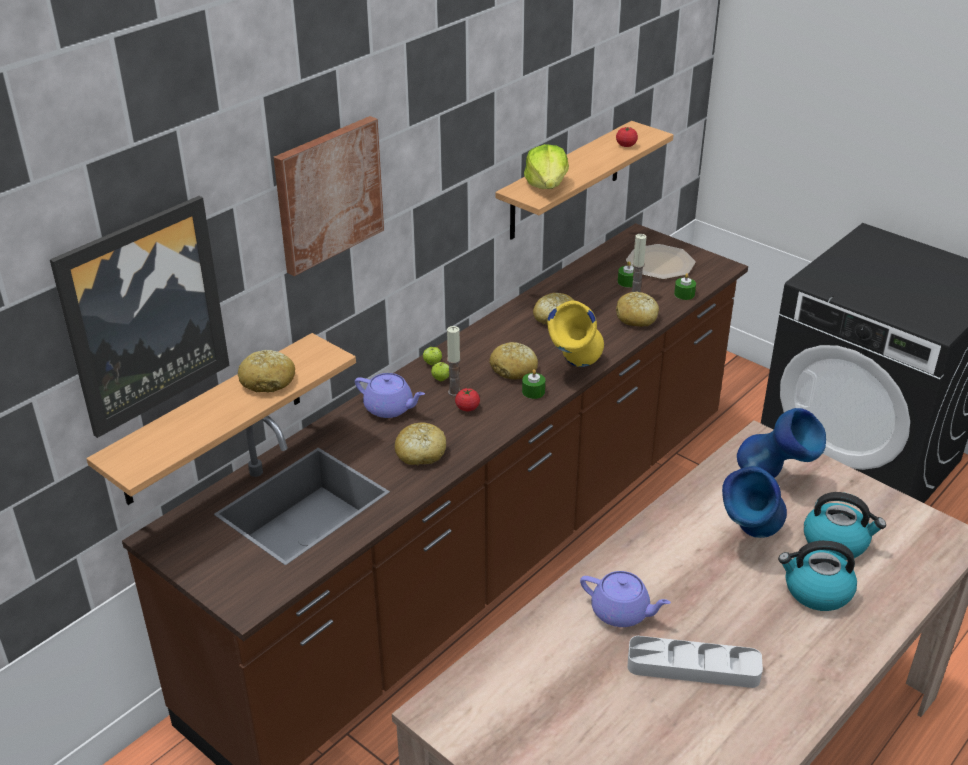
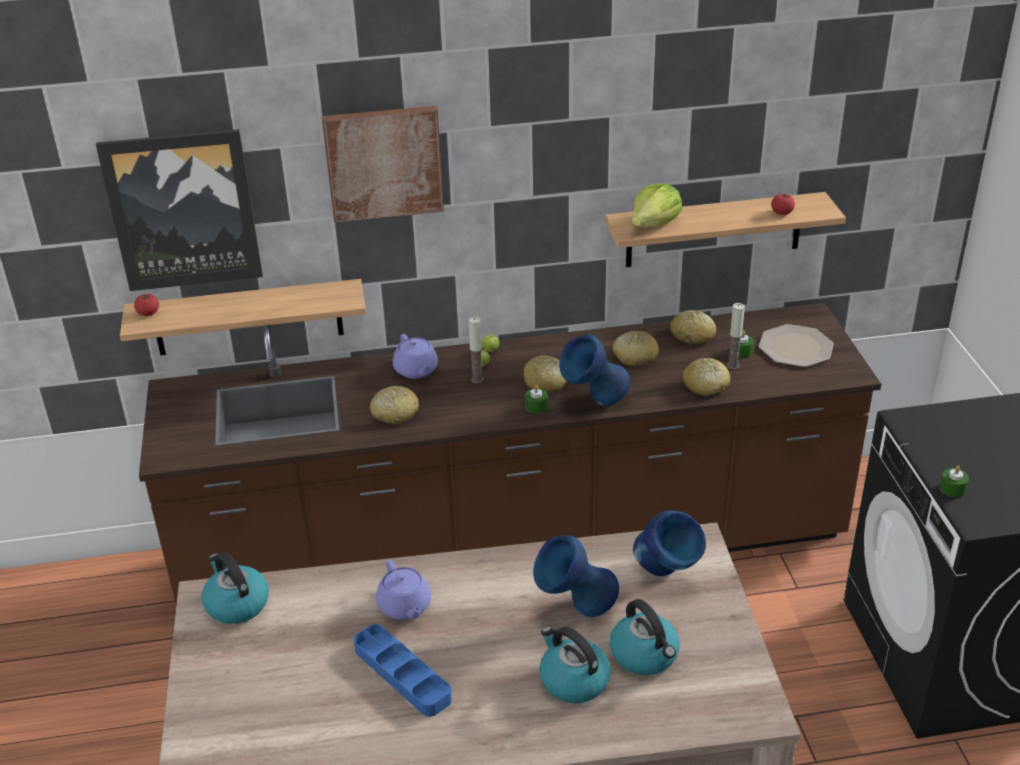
camera: 40 degrees right, 0 degrees up
bread [238,350,295,393] -> bread moved to [670,310,716,344]
tomato [455,388,480,411] -> tomato moved to [134,294,159,316]
yellow vase [547,300,604,367] -> blue vase [559,334,630,406]
grey tray [627,636,763,688] -> blue tray [354,624,452,717]
green candle [674,273,696,300] -> green candle moved to [940,465,969,497]
none -> kettle [202,553,269,624]

